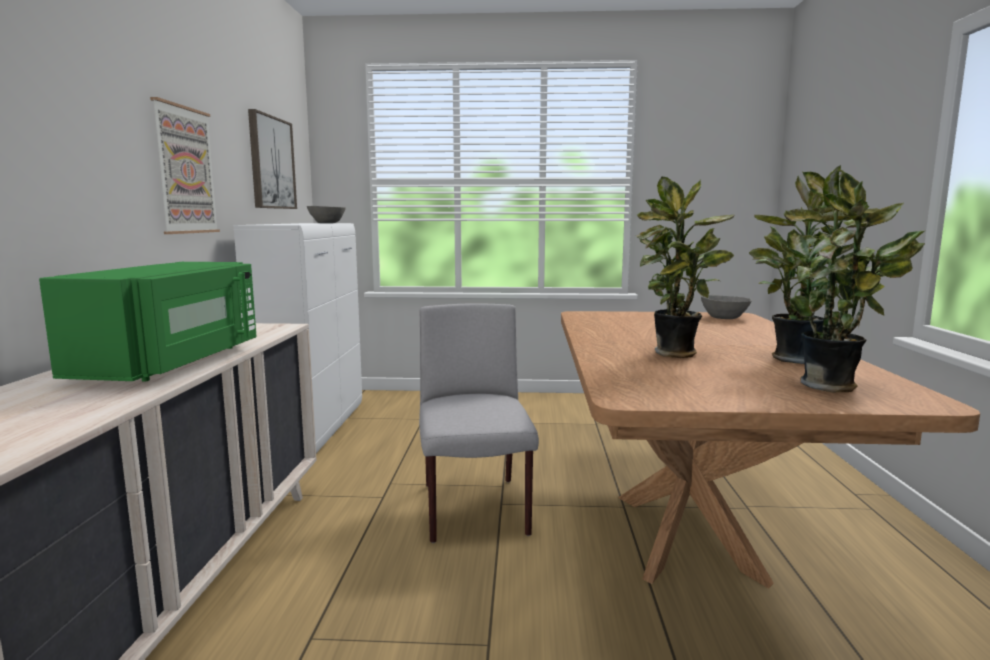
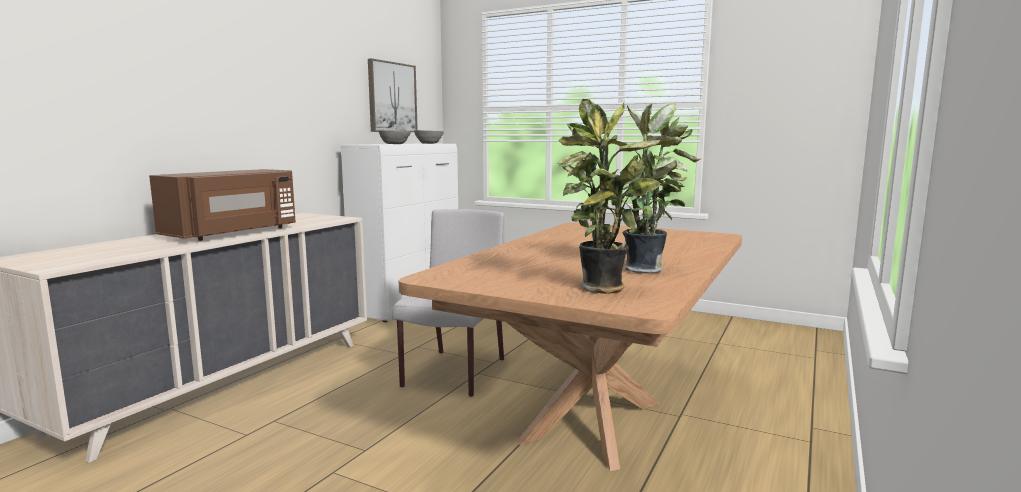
camera: 25 degrees right, 0 degrees up
green microwave [39,262,257,381] -> brown microwave [149,169,296,241]
picture [150,97,220,234] -> none
potted plant [636,177,734,358] -> none
grey bowl [701,295,751,319] -> grey bowl moved to [378,130,411,144]

